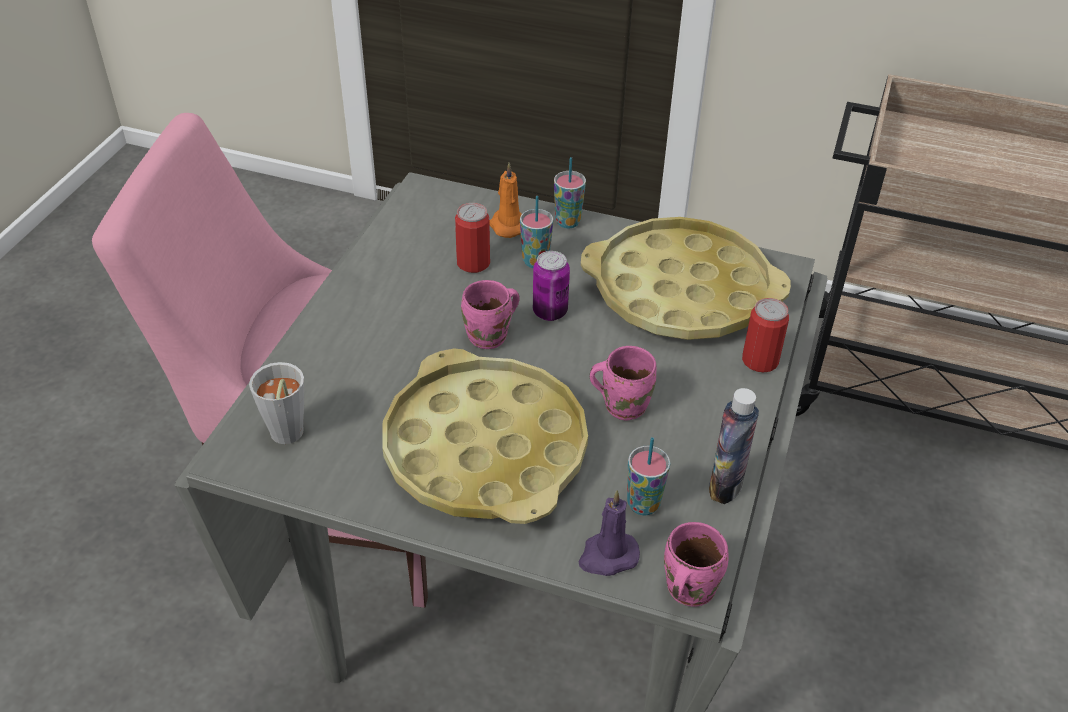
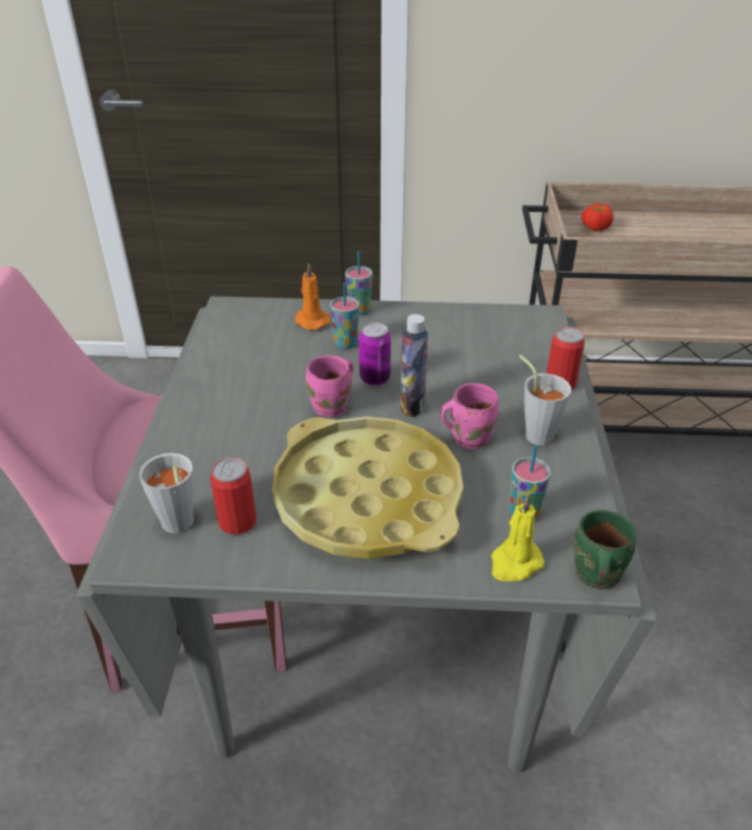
camera: 15 degrees left, 5 degrees down
can [455,203,490,273] -> can moved to [210,457,257,534]
purple candle [578,490,640,576] -> yellow candle [491,495,545,581]
yellow tray [581,217,791,340] -> none
pink mug [664,522,729,607] -> green mug [575,510,636,589]
bottle [709,388,759,504] -> bottle moved to [400,314,428,417]
none -> grey cup [519,355,571,445]
none -> tomato [582,203,613,231]

